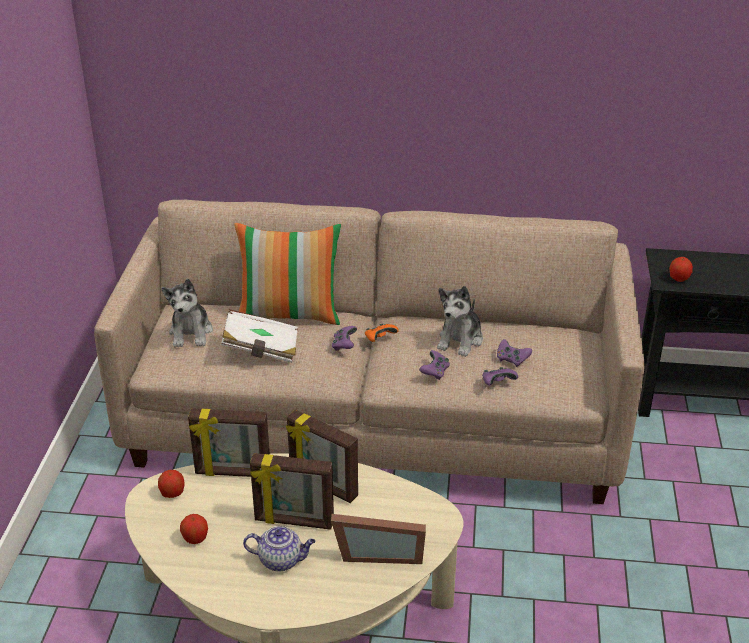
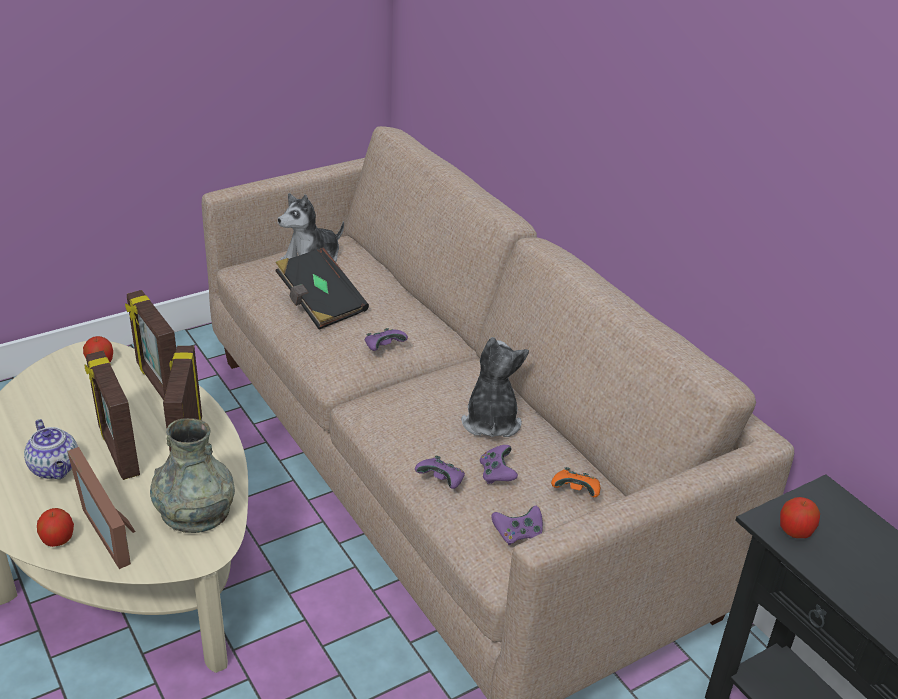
camera: 50 degrees right, 0 degrees up
apple [180,514,208,544] -> apple moved to [37,508,74,547]
white book [221,309,298,363] -> black book [276,247,369,329]
pillow [234,223,341,325] -> none
orange game controller [365,323,399,342] -> orange game controller moved to [551,467,600,498]
purple game controller [419,350,450,380] -> purple game controller moved to [491,506,543,545]
plush toy [437,286,483,357] -> plush toy turned 105 degrees clockwise [461,337,529,437]
none -> grey vase [150,418,235,533]

